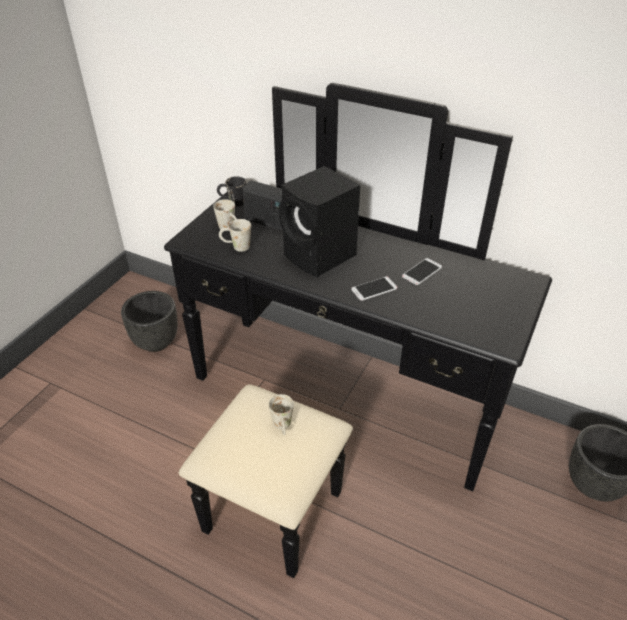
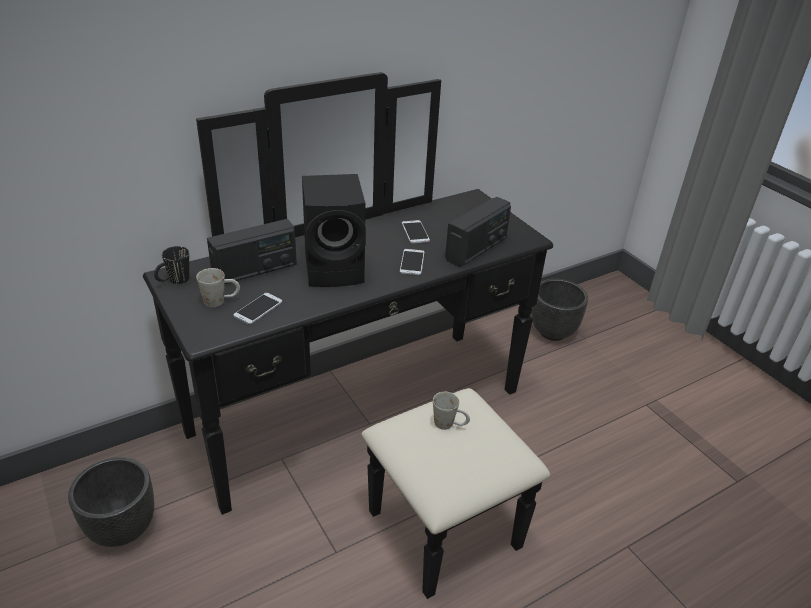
camera: 60 degrees left, 5 degrees down
white mug [219,219,251,252] -> phone [233,293,283,324]
none -> radio [445,197,511,267]

